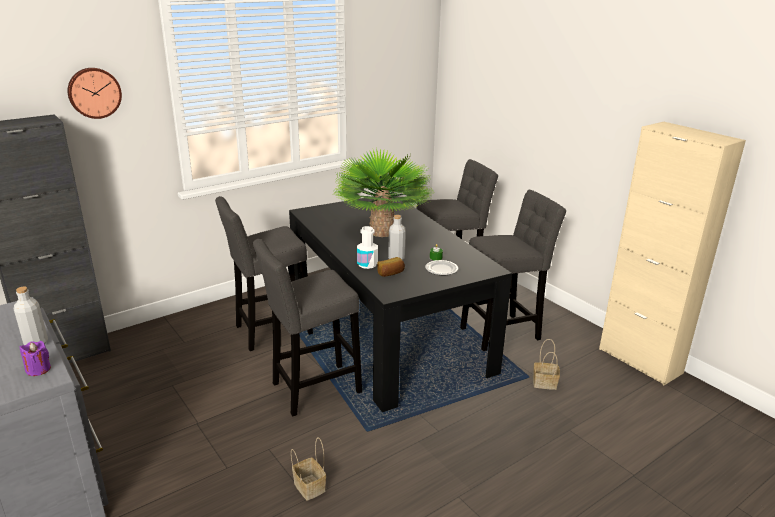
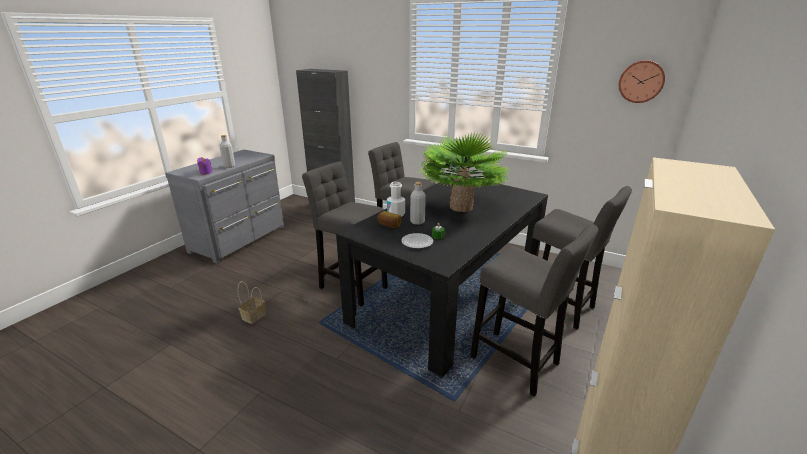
camera: 65 degrees right, 0 degrees up
wall clock [68,68,122,119] -> wall clock moved to [619,60,665,103]
basket [533,339,560,390] -> none

